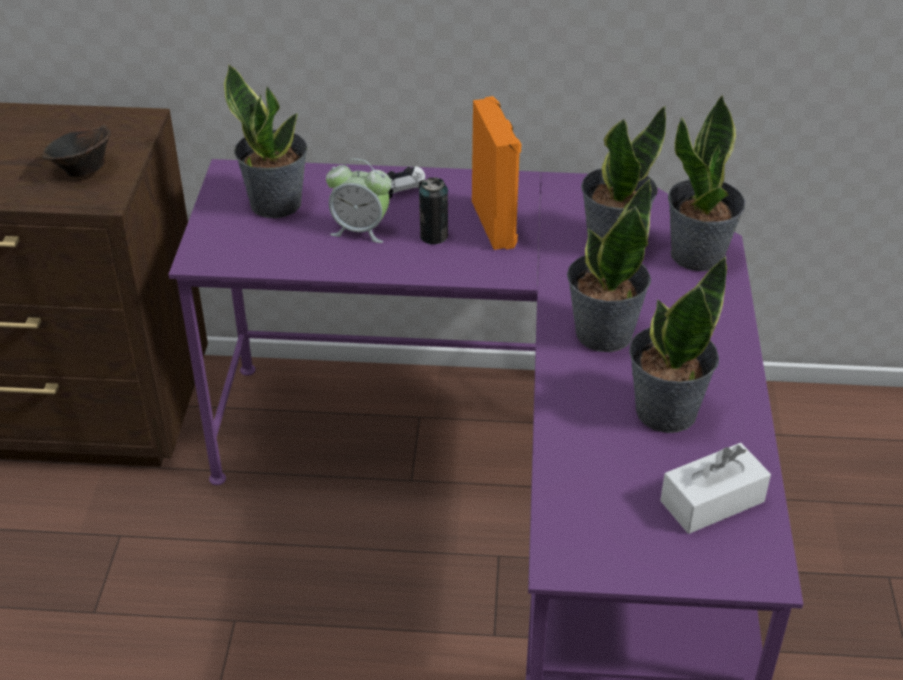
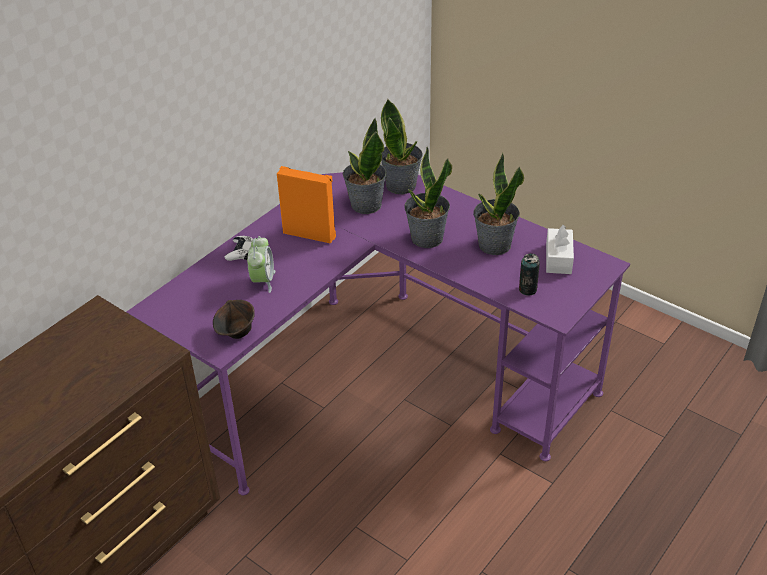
camera: 55 degrees left, 0 degrees up
brown bowl [42,125,111,177] -> brown bowl moved to [213,300,255,339]
potted plant [224,64,307,218] -> none
alarm clock [326,159,391,243] -> alarm clock turned 45 degrees counterclockwise [247,236,275,293]
can [419,178,448,244] -> can moved to [519,253,540,296]

